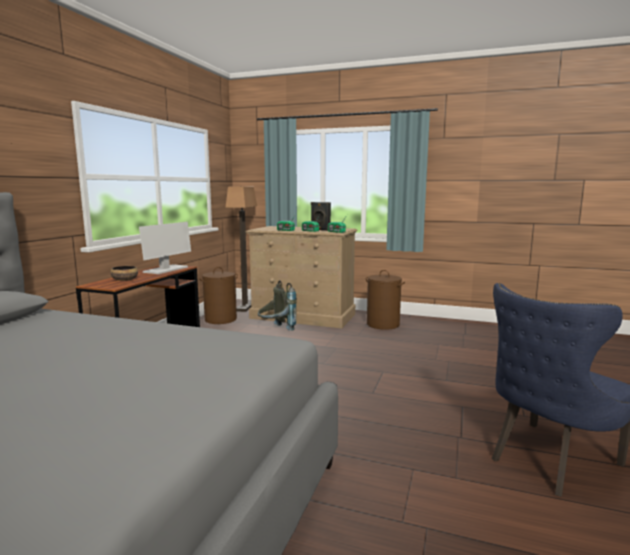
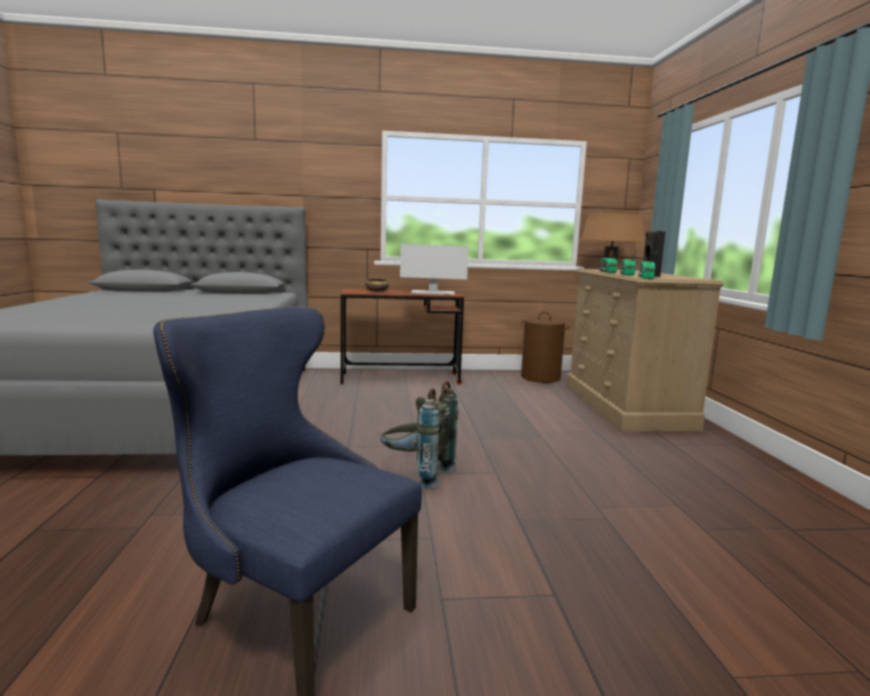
camera: 65 degrees right, 0 degrees up
grey backpack [258,280,297,331] -> grey backpack moved to [380,381,459,489]
brown laundry basket [366,270,405,330] -> none

